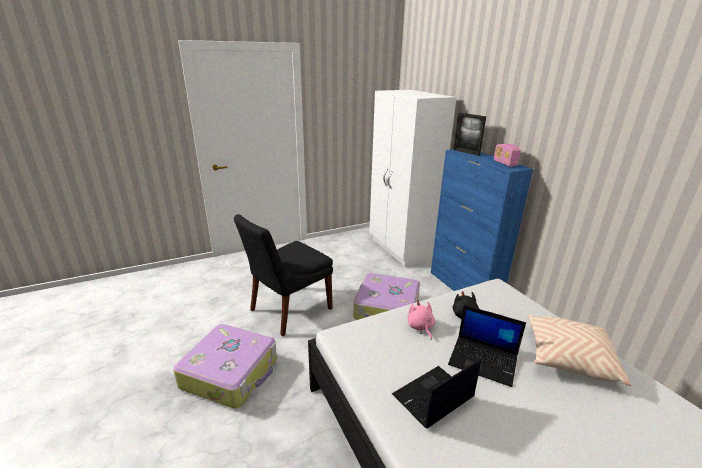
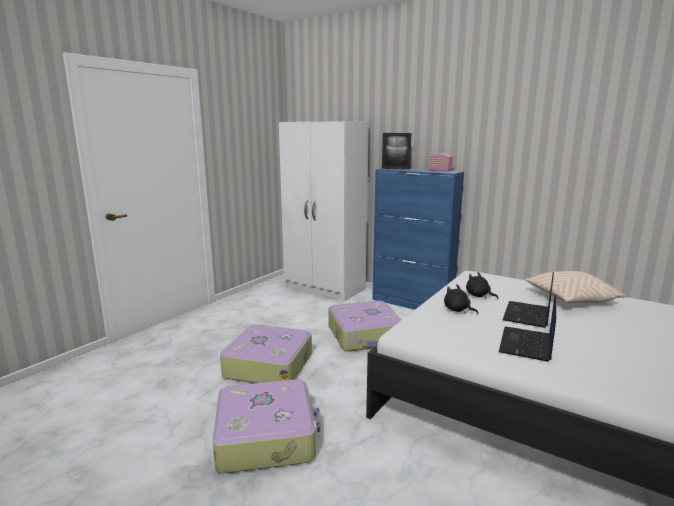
camera: 30 degrees left, 10 degrees down
black chair [234,214,333,337] -> suitcase [220,324,312,383]
pink plush toy [408,301,436,340] -> black plush toy [444,285,478,314]
laptop [448,305,526,387] -> laptop turned 120 degrees clockwise [503,272,554,328]

